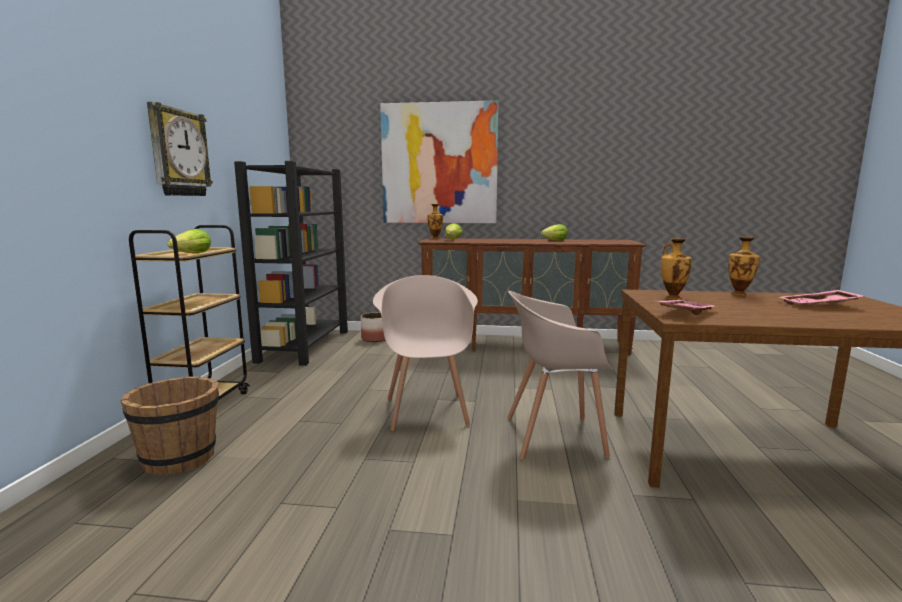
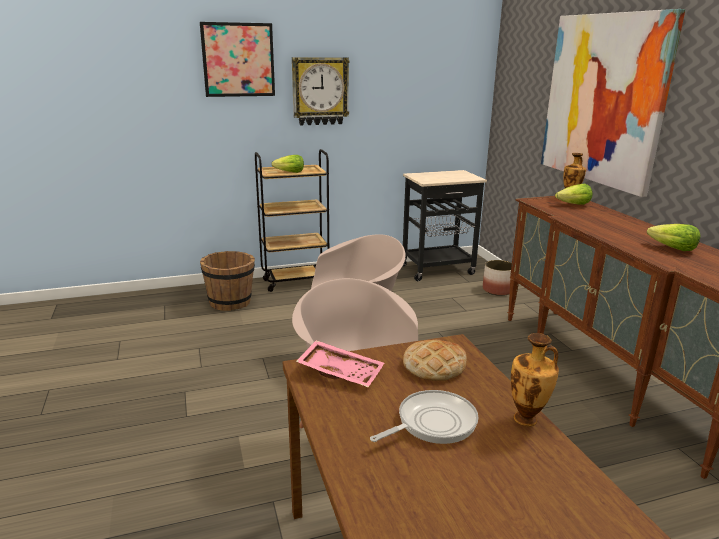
camera: 65 degrees right, 10 degrees up
black bookcase [234,161,348,366] -> cart [402,170,487,281]
vase [661,238,691,299] -> bread [403,339,467,381]
pink tray [779,290,863,305] -> none
none -> picture [200,22,275,97]
none -> frying pan [370,390,479,444]

